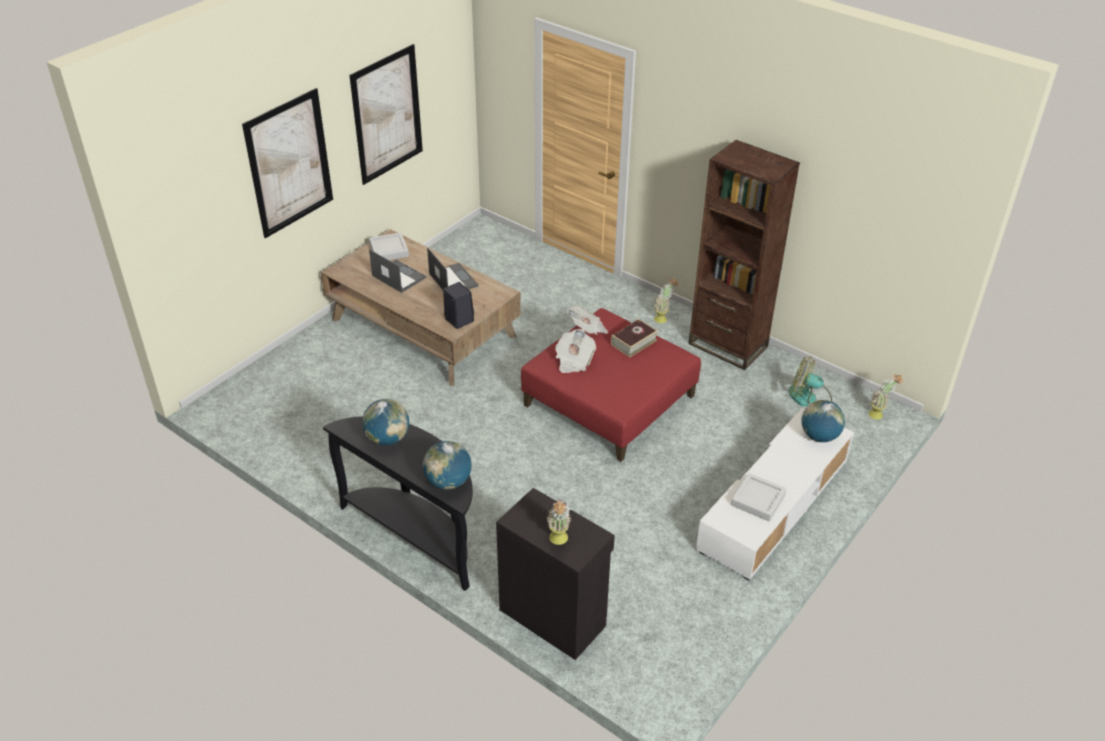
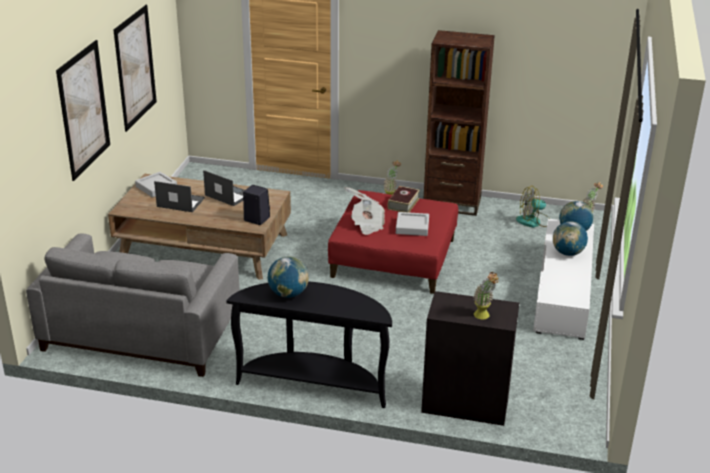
camera: 25 degrees left, 10 degrees down
globe [423,441,472,490] -> globe moved to [553,221,588,256]
grey tray [731,473,787,521] -> grey tray moved to [396,212,429,236]
none -> grey sofa [26,233,240,377]

